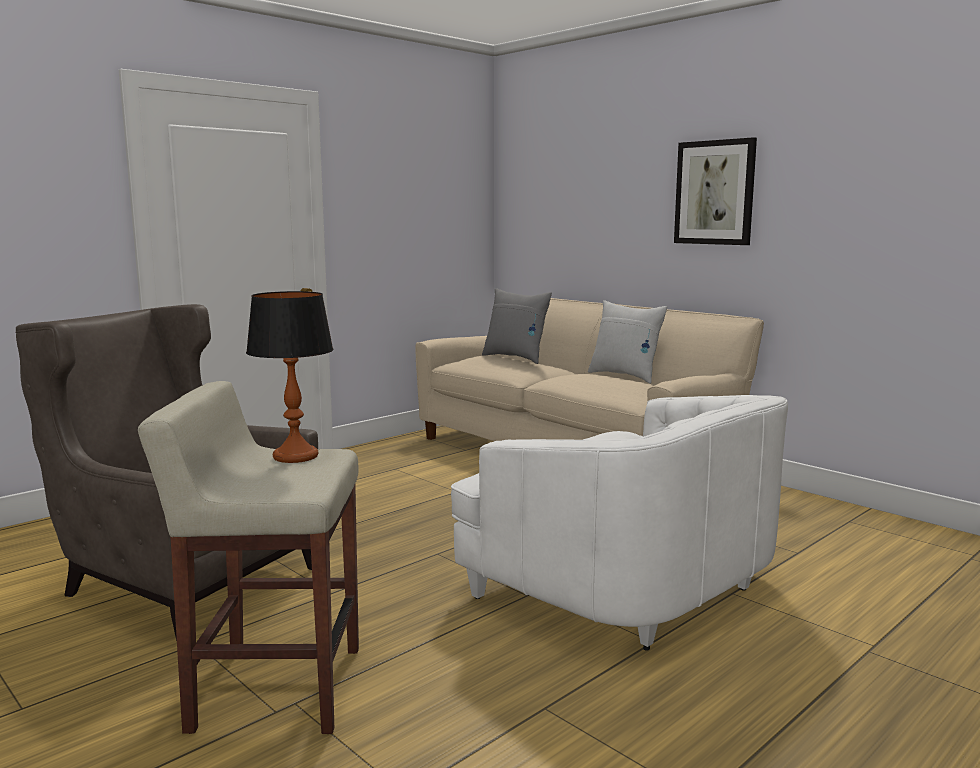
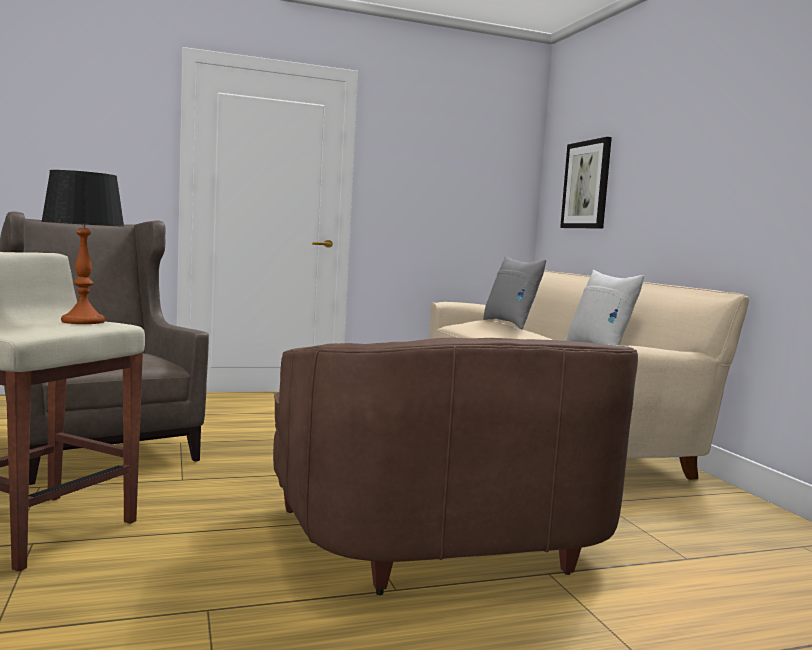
camera: 25 degrees right, 5 degrees down
white armchair [451,395,788,651] -> brown armchair [273,338,638,595]
picture [674,137,757,245] -> picture moved to [560,137,612,229]

